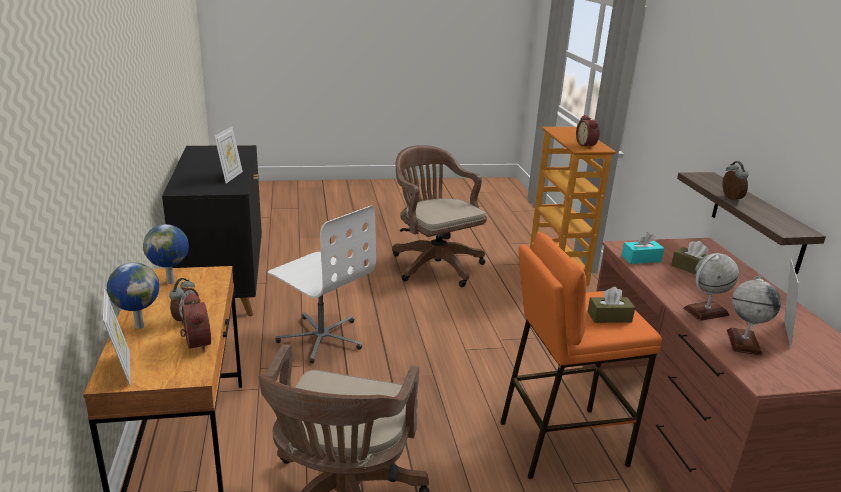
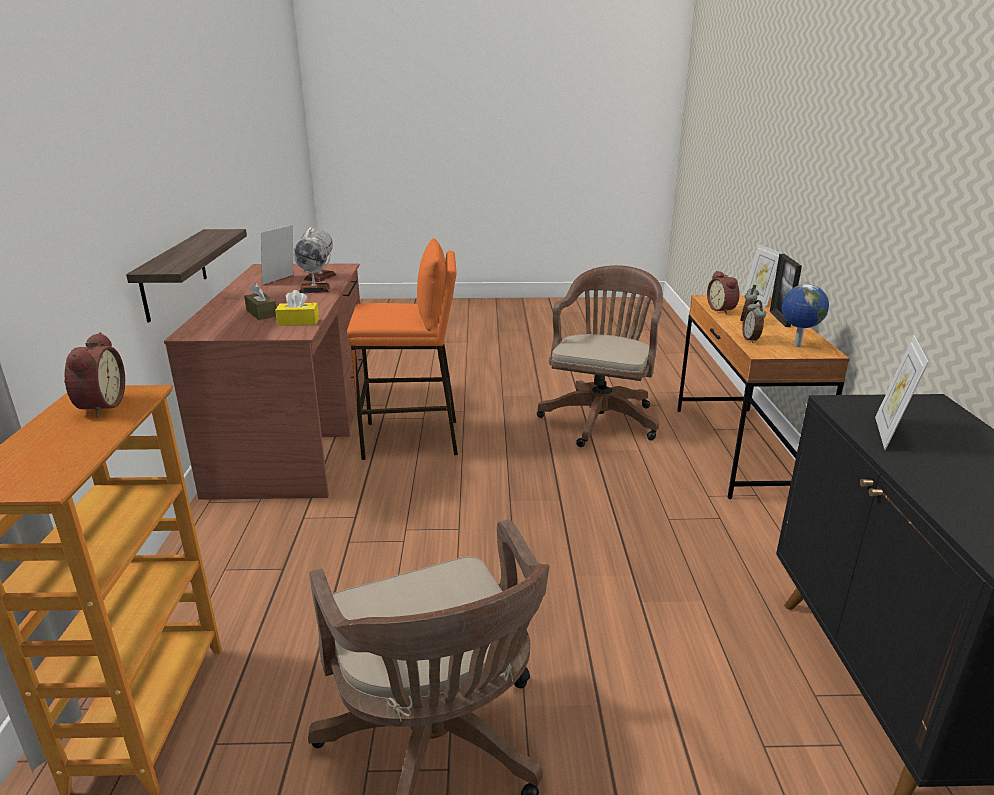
camera: 170 degrees left, 0 degrees up
globe [107,262,160,329] -> picture frame [770,254,802,327]
white office chair [268,206,376,363] -> none
brown tissue box [588,287,635,323] -> none
turquoise tissue box [621,232,664,264] -> yellow tissue box [275,290,319,326]
alarm clock [723,161,748,202] -> alarm clock moved to [743,300,766,343]

